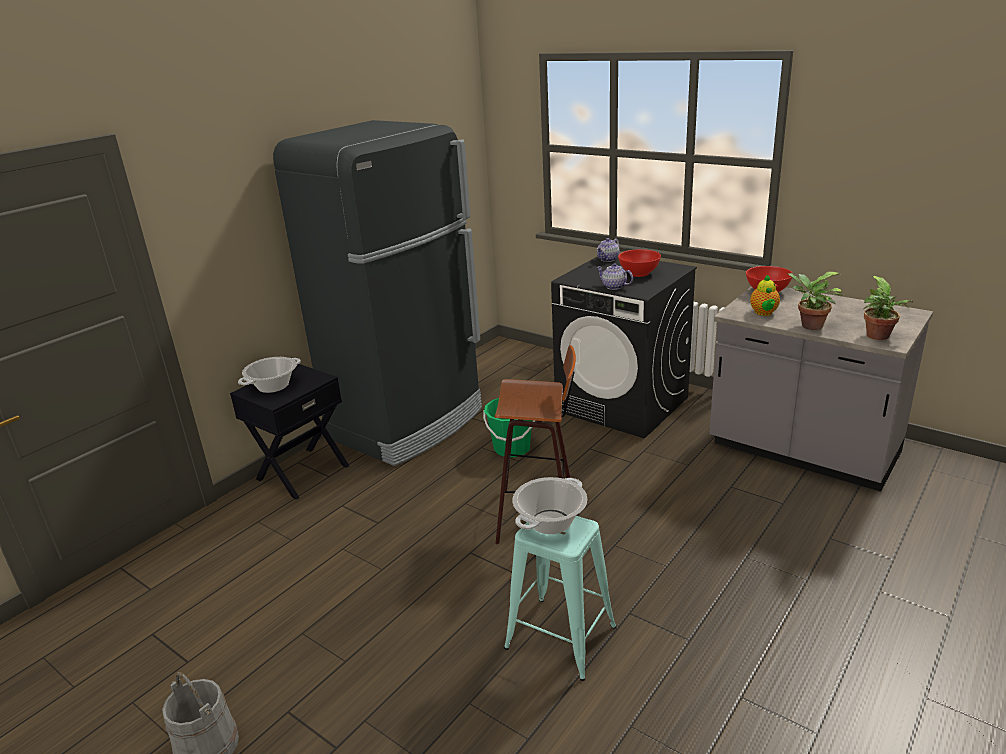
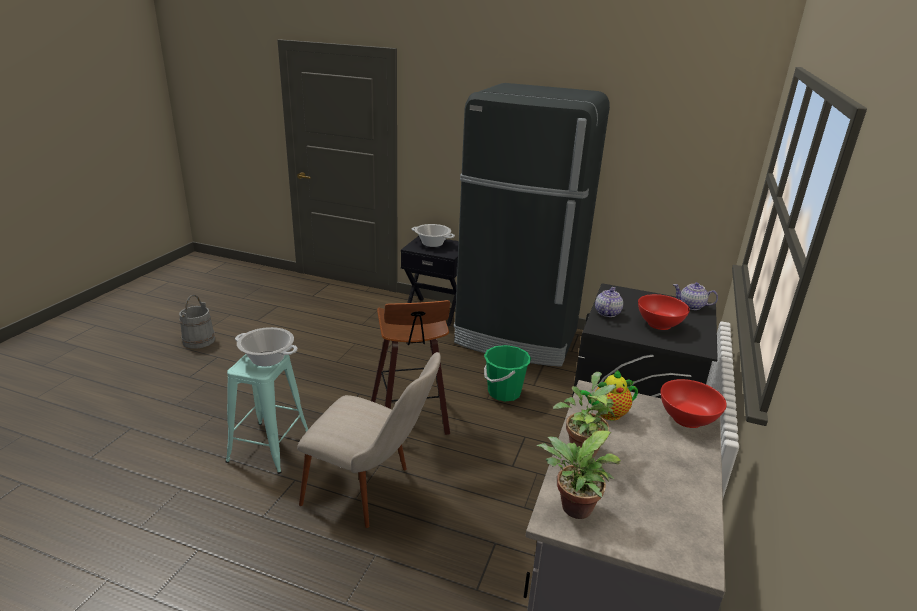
camera: 70 degrees right, 0 degrees up
none -> beige chair [297,352,441,528]

